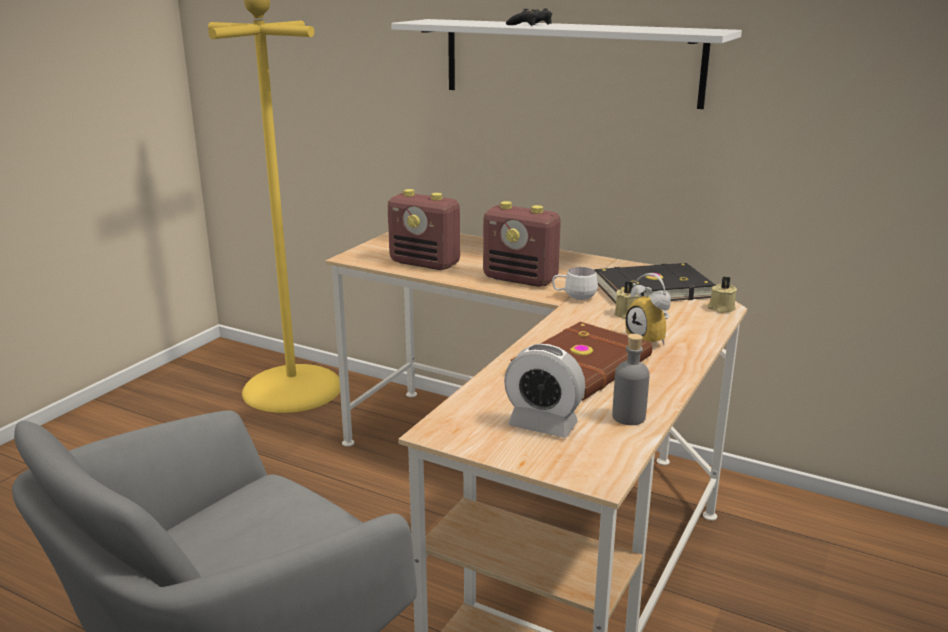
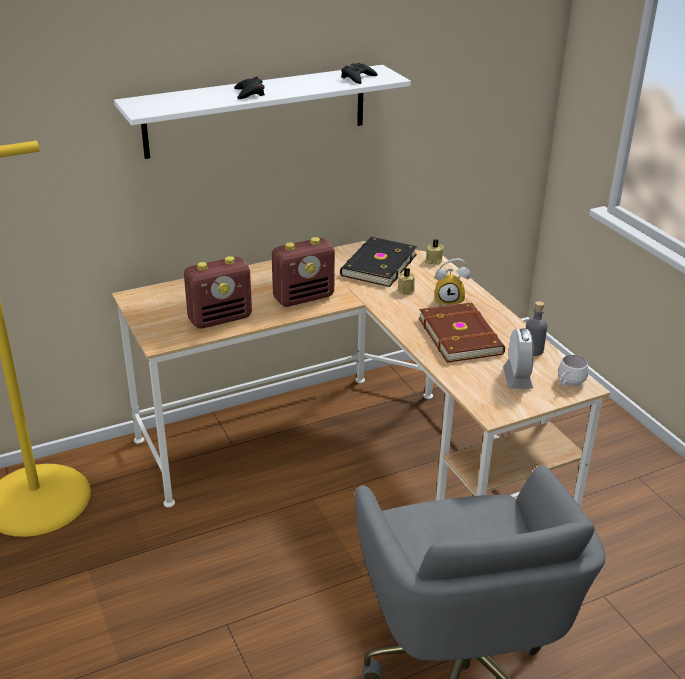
camera: 55 degrees left, 10 degrees up
alarm clock [504,344,585,438] -> alarm clock turned 60 degrees counterclockwise [503,328,534,389]
white mug [552,267,598,300] -> white mug moved to [558,355,588,386]
none -> black game controller [341,63,377,84]

